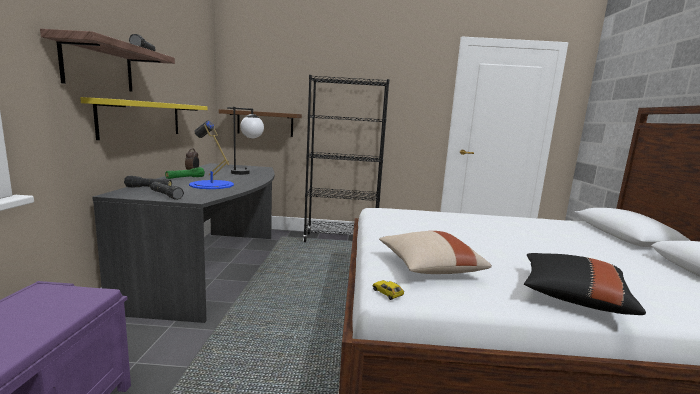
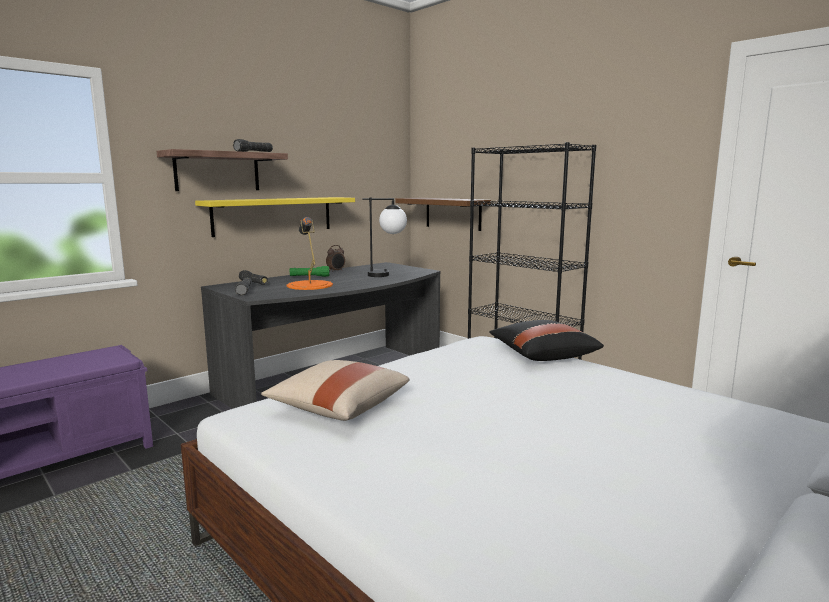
camera: 45 degrees right, 0 degrees up
blue table lamp [189,121,234,189] -> orange table lamp [287,216,333,290]
toy car [373,280,404,300] -> none
black pillow [524,253,646,315] -> black pillow moved to [489,320,604,361]

